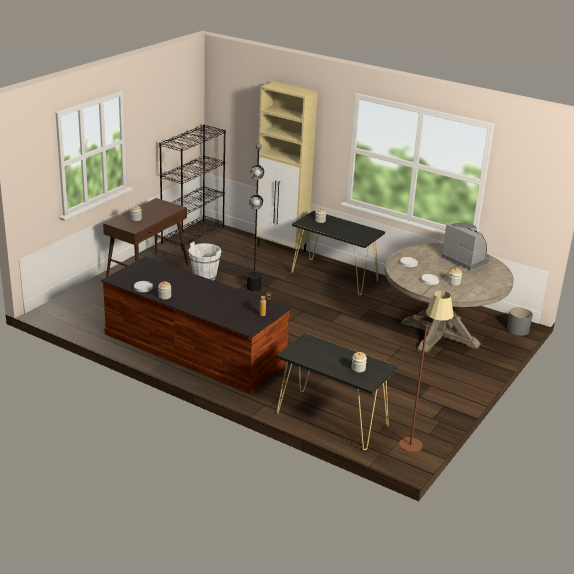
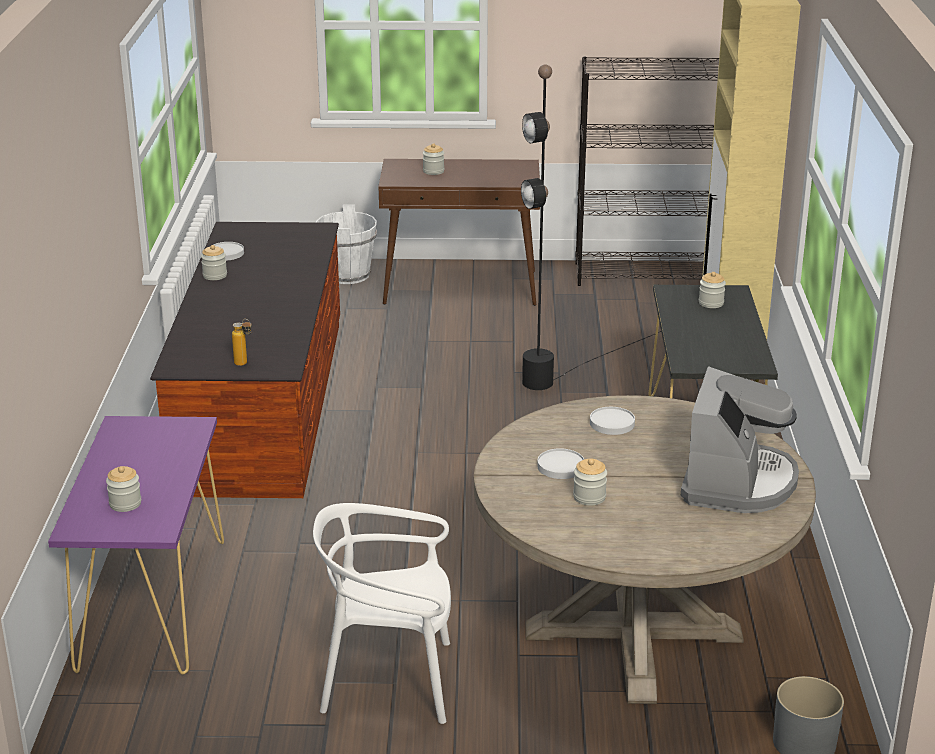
camera: 60 degrees right, 0 degrees up
white bucket [188,242,221,280] -> white bucket moved to [316,205,377,284]
black console table [277,333,398,450] -> purple console table [48,416,224,675]
brown floor lamp [399,291,454,452] -> none
none -> white chair [313,503,451,724]

